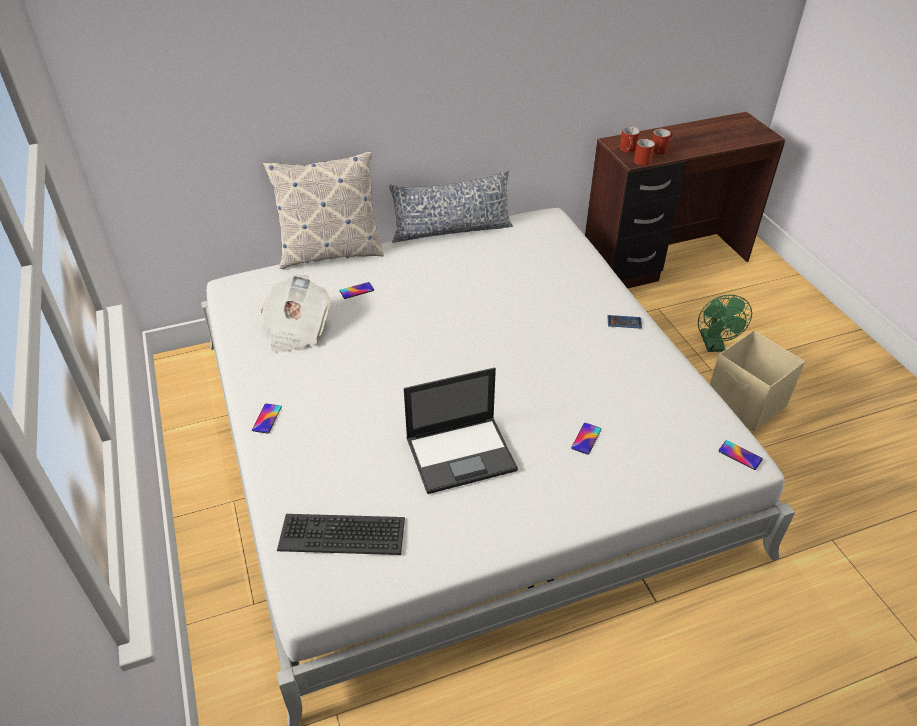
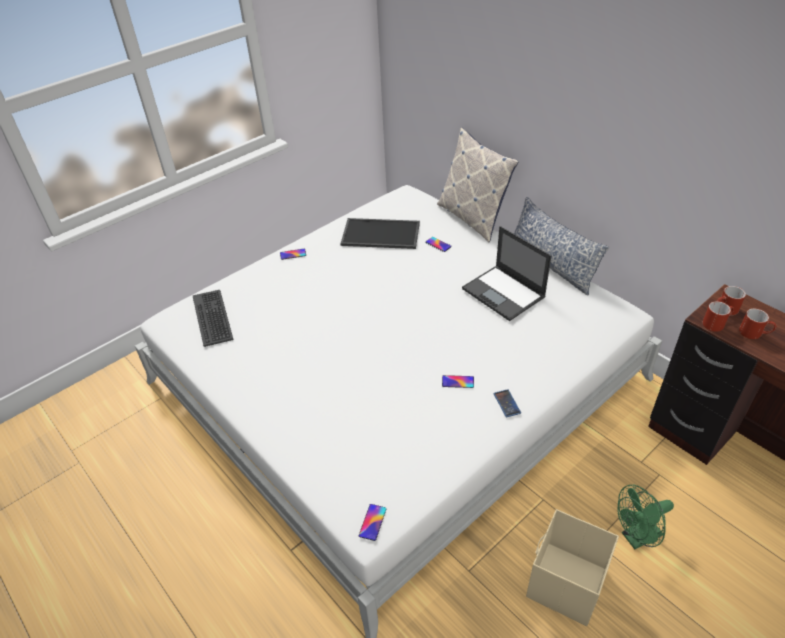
camera: 70 degrees right, 0 degrees up
newspaper [261,275,331,353] -> tray [340,218,420,249]
laptop [404,367,518,494] -> laptop moved to [462,226,551,321]
phone [571,423,601,455] -> phone moved to [442,375,474,388]

